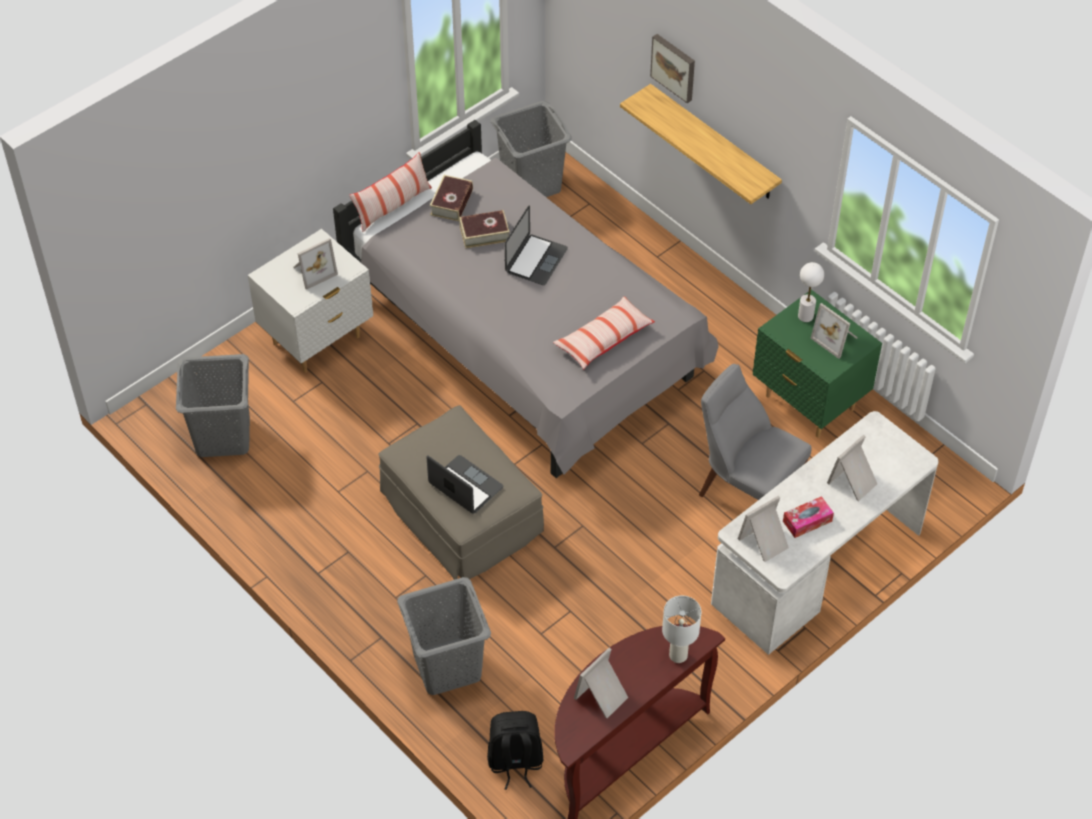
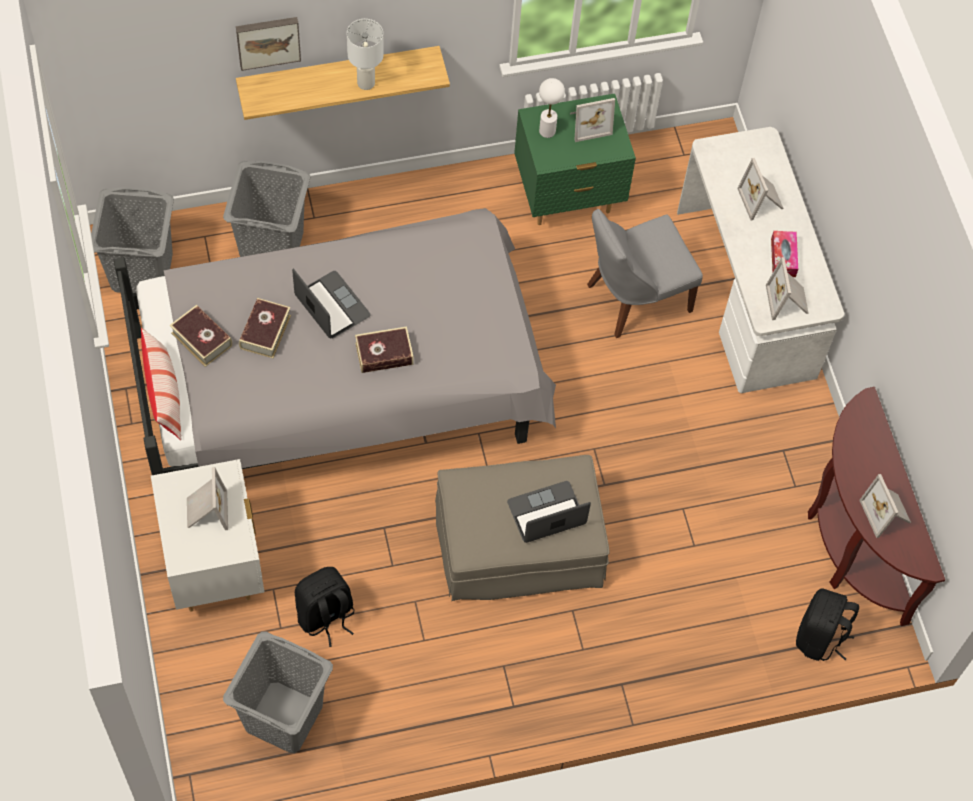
camera: 65 degrees left, 10 degrees up
grey laundry basket [397,577,491,695] -> grey laundry basket moved to [223,161,310,257]
pillow [553,296,655,369] -> none
white table lamp [662,596,701,663] -> white table lamp moved to [347,19,384,90]
none -> black backpack [295,567,354,647]
none -> book [355,326,414,373]

